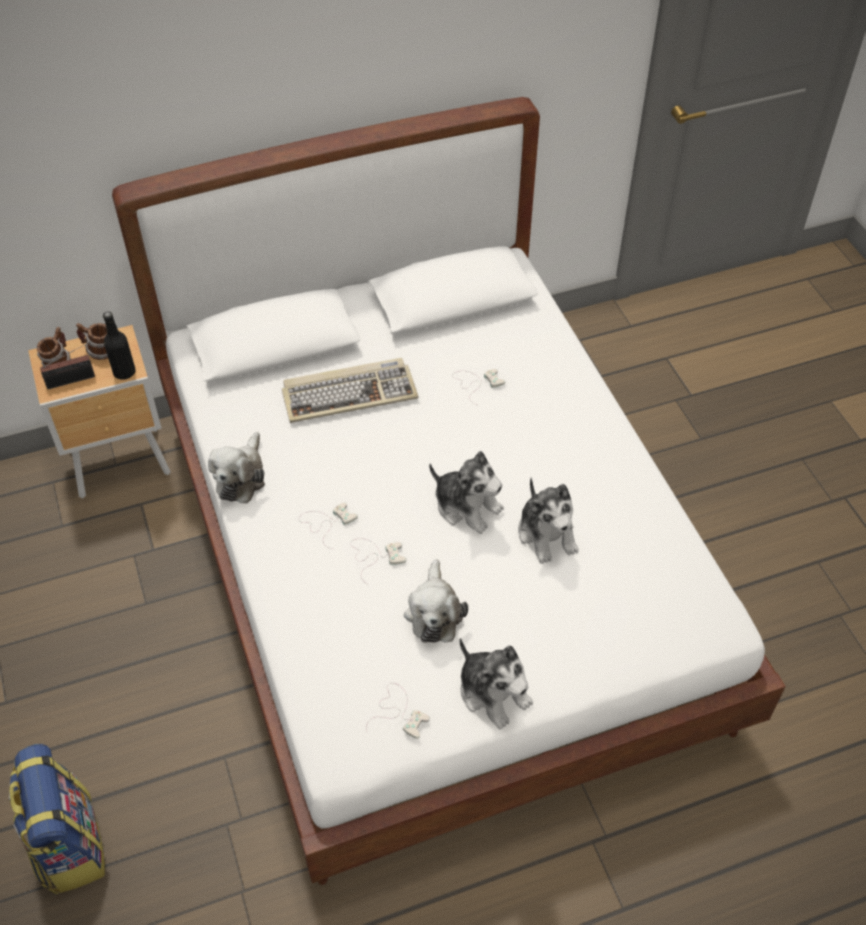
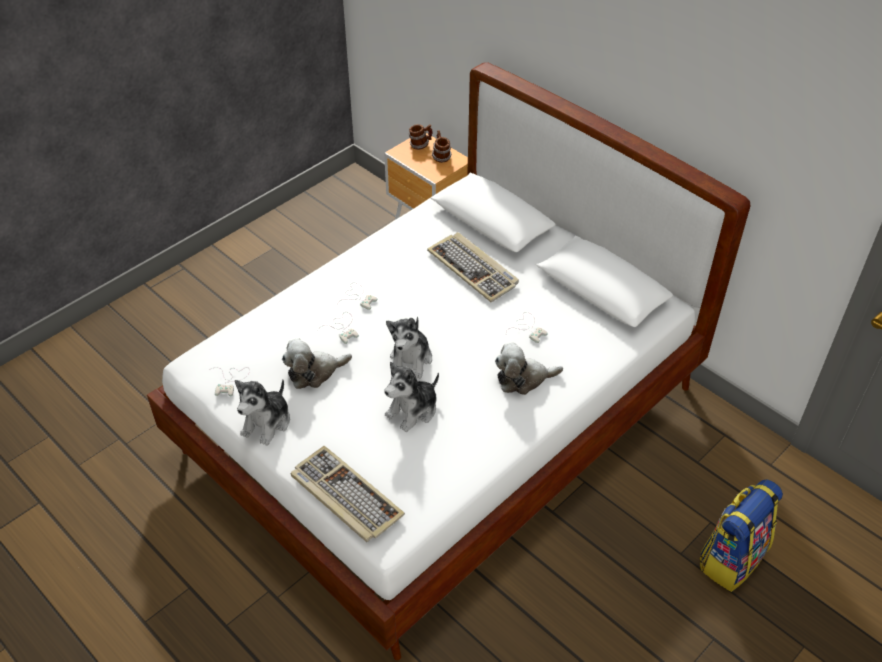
camera: 65 degrees right, 5 degrees down
backpack [9,744,105,894] -> backpack moved to [699,479,783,592]
radio [40,342,95,389] -> none
black bottle [103,312,136,380] -> none
plush toy [208,432,265,504] -> plush toy moved to [495,343,563,395]
none -> keyboard [290,446,405,542]

